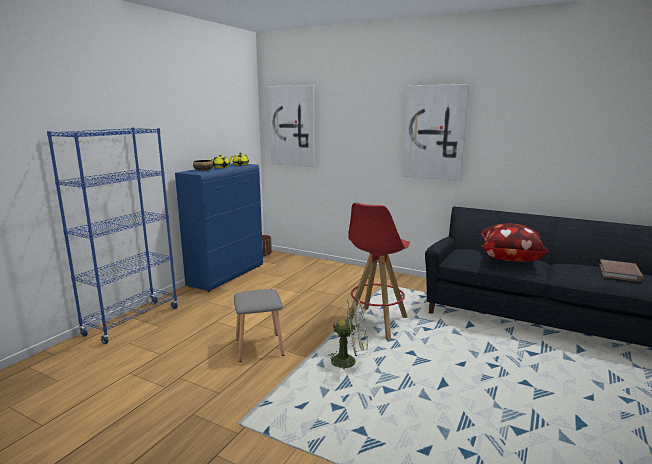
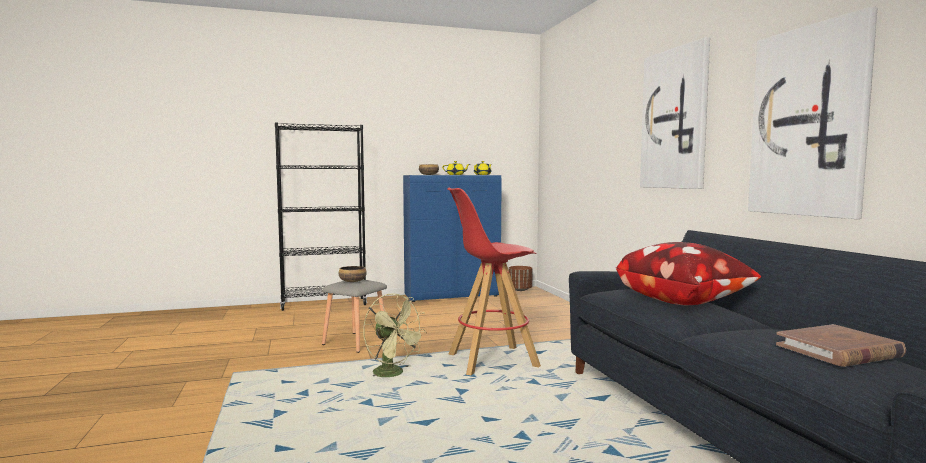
camera: 45 degrees right, 10 degrees down
blue bookcase [47,127,178,344] -> black bookcase [275,122,367,311]
picture [269,85,315,167] -> picture moved to [748,6,877,219]
none -> bowl [338,266,367,282]

